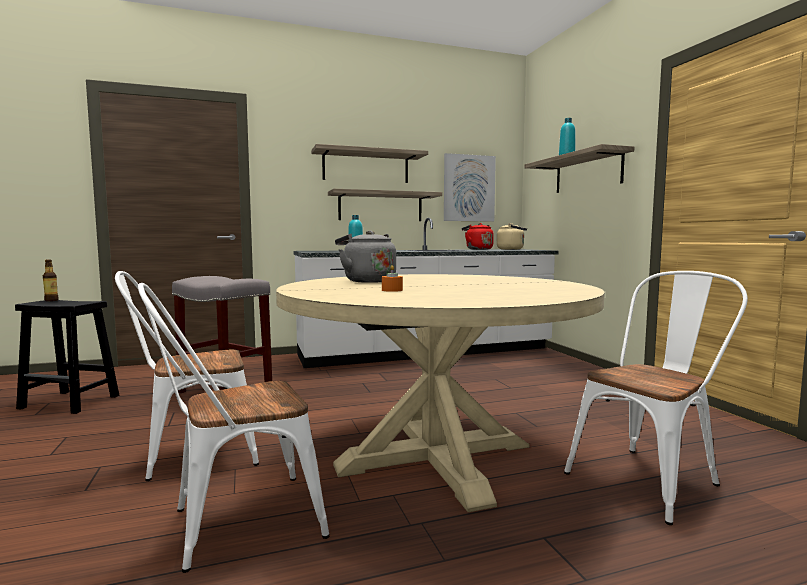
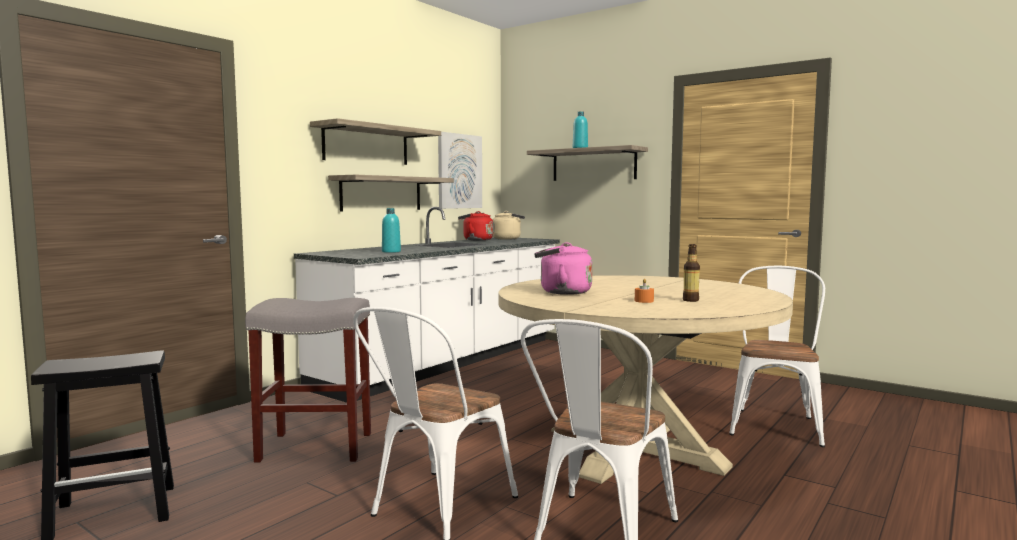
camera: 35 degrees left, 0 degrees up
bottle [43,259,59,301] -> bottle moved to [683,244,700,302]
grey kettle [335,231,396,283] -> pink kettle [534,242,592,295]

